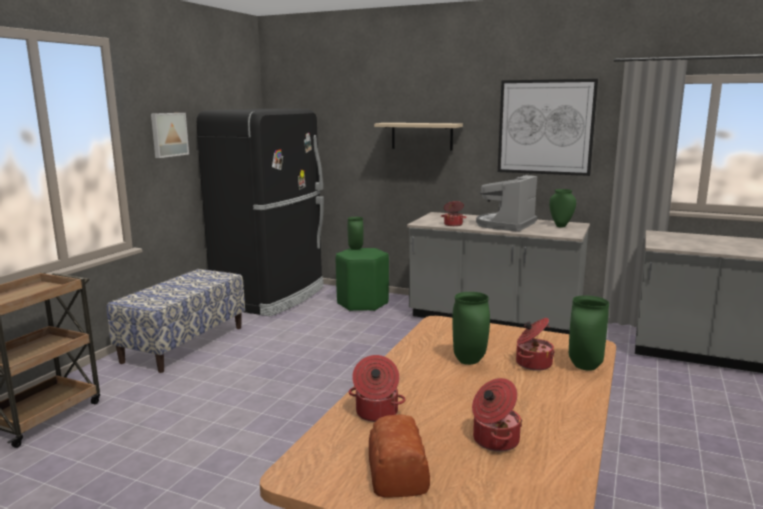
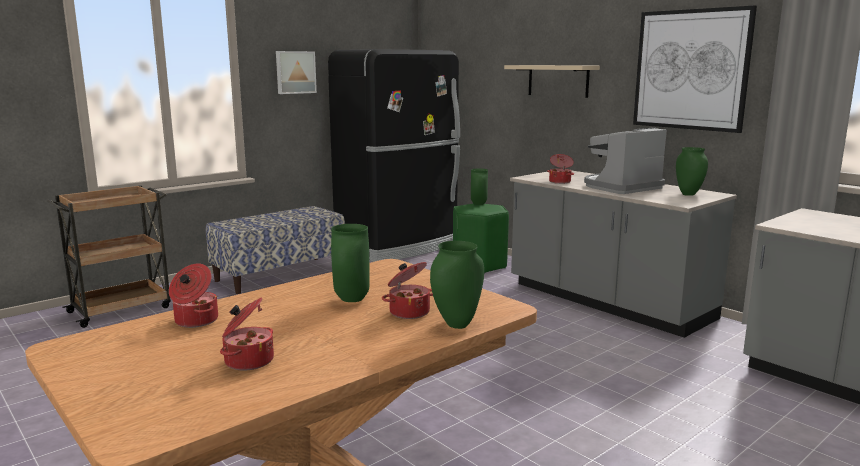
camera: 25 degrees right, 0 degrees up
bread [369,414,430,498] -> none

